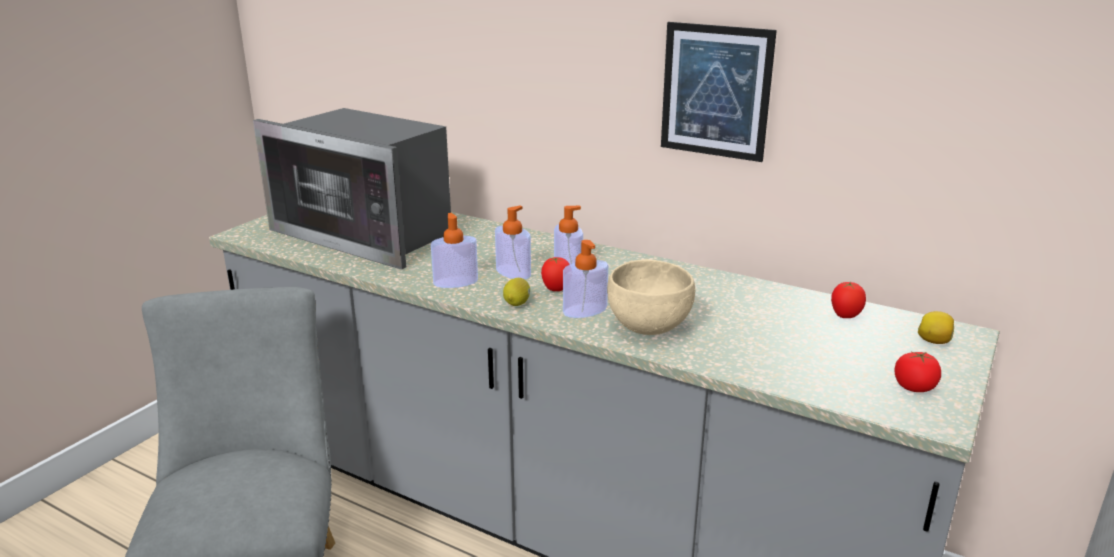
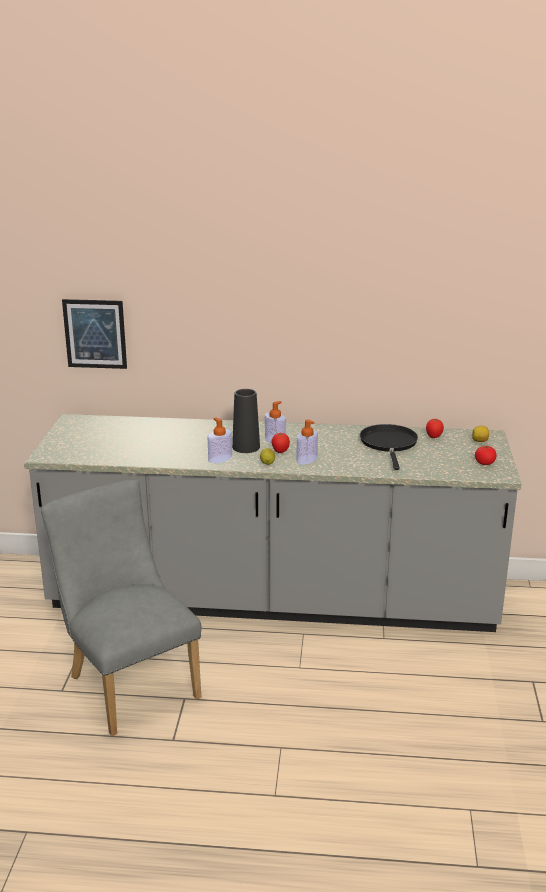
camera: 25 degrees left, 0 degrees up
microwave [253,108,451,270] -> none
soap dispenser [495,206,531,279] -> black vase [232,389,260,453]
beige bowl [607,259,695,335] -> none
picture [661,22,777,162] -> picture moved to [62,299,127,369]
none -> black frying pan [360,424,418,470]

